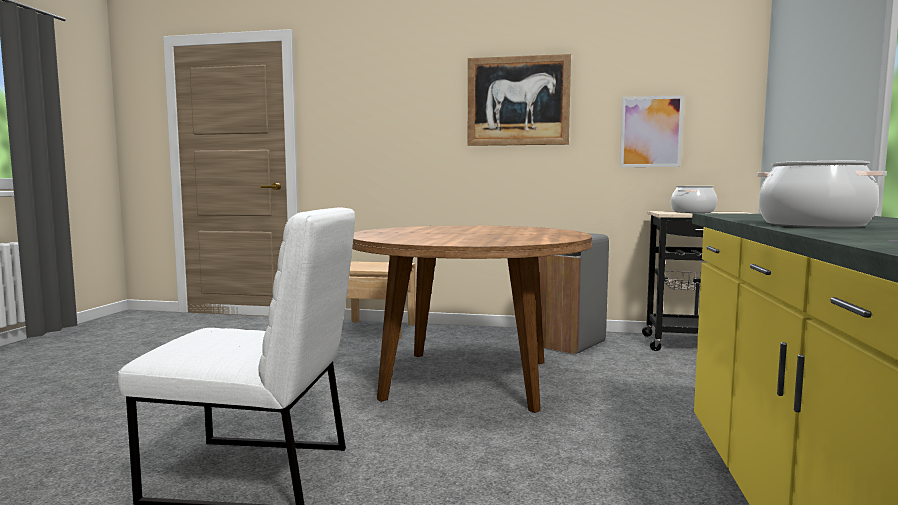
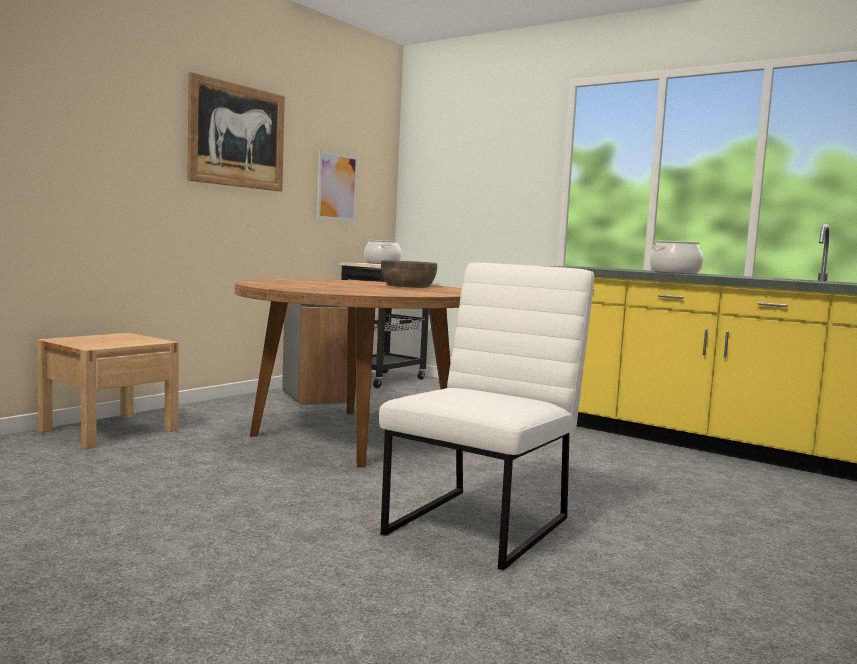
camera: 65 degrees left, 0 degrees up
none -> brown bowl [381,260,437,288]

